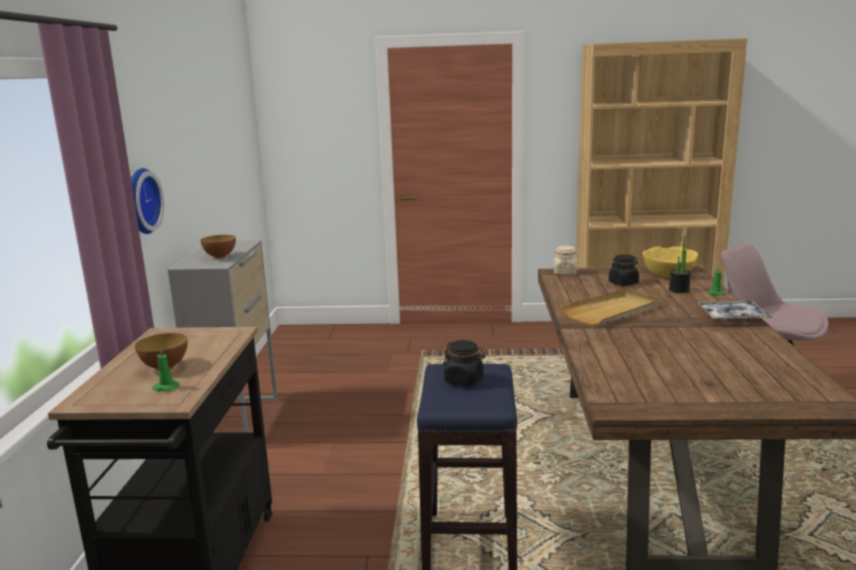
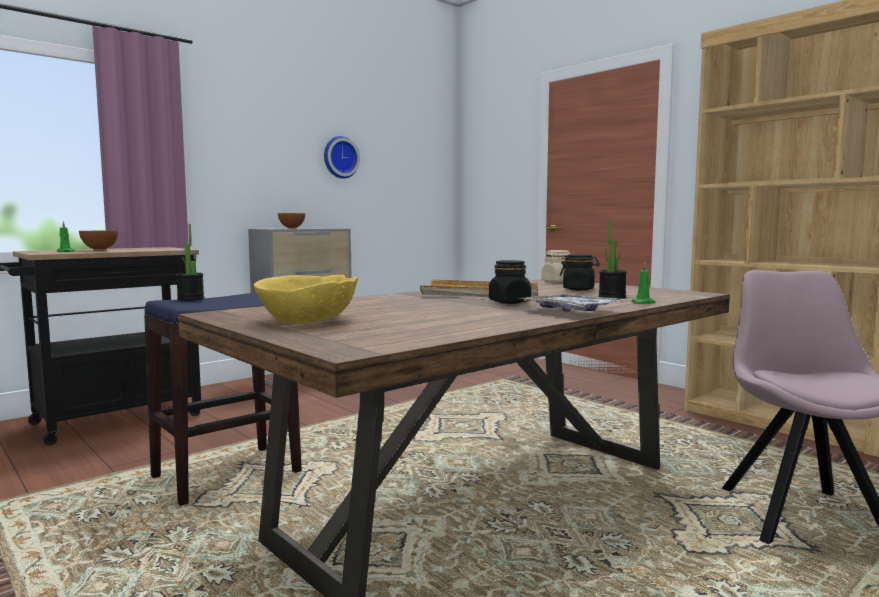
camera: 45 degrees right, 10 degrees down
wall clock [131,168,164,234] -> wall clock moved to [324,136,360,179]
black jar [443,340,485,386] -> black jar moved to [489,260,531,304]
yellow bowl [642,246,698,278] -> yellow bowl moved to [254,275,358,324]
none -> potted plant [176,224,204,301]

